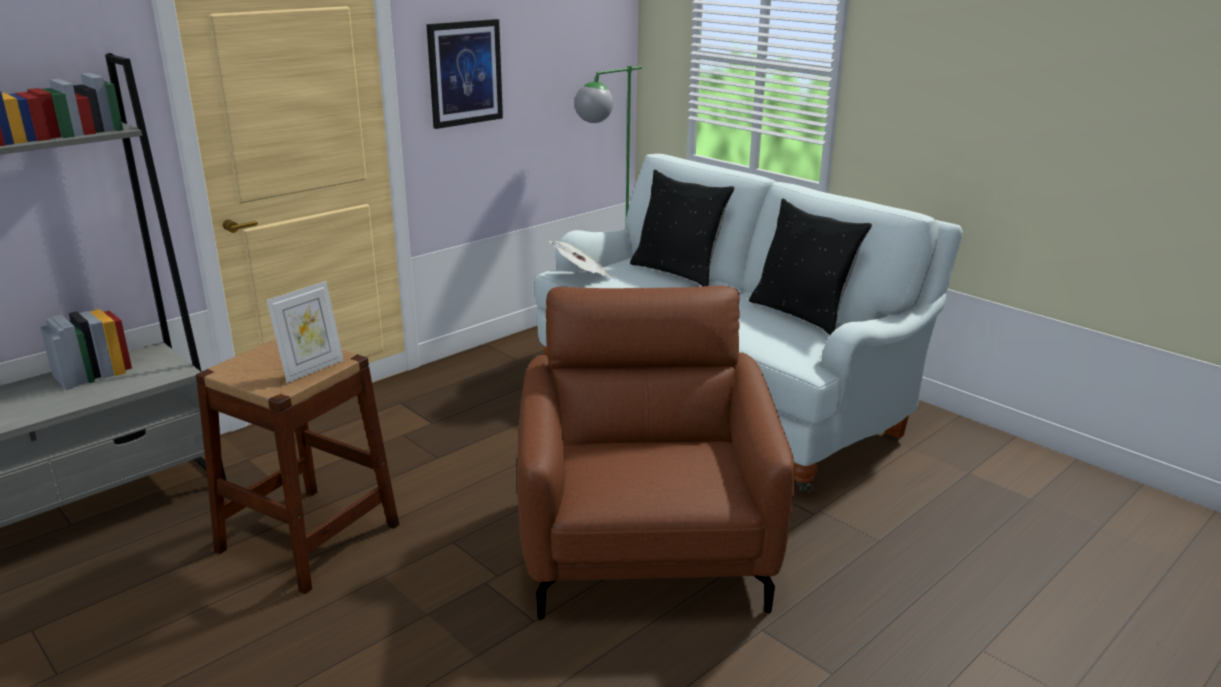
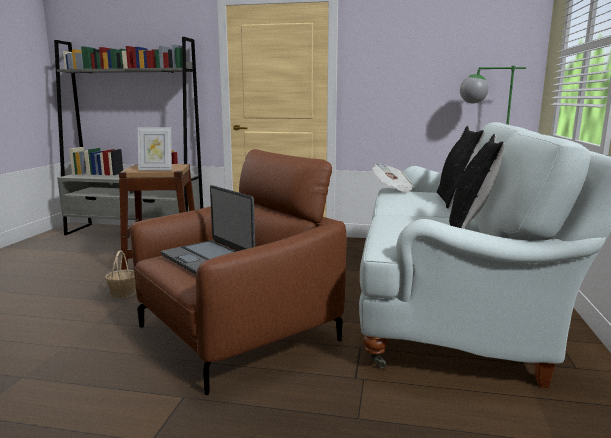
camera: 55 degrees right, 10 degrees down
picture [426,19,503,129] -> none
none -> basket [105,250,136,299]
none -> laptop [161,185,255,275]

